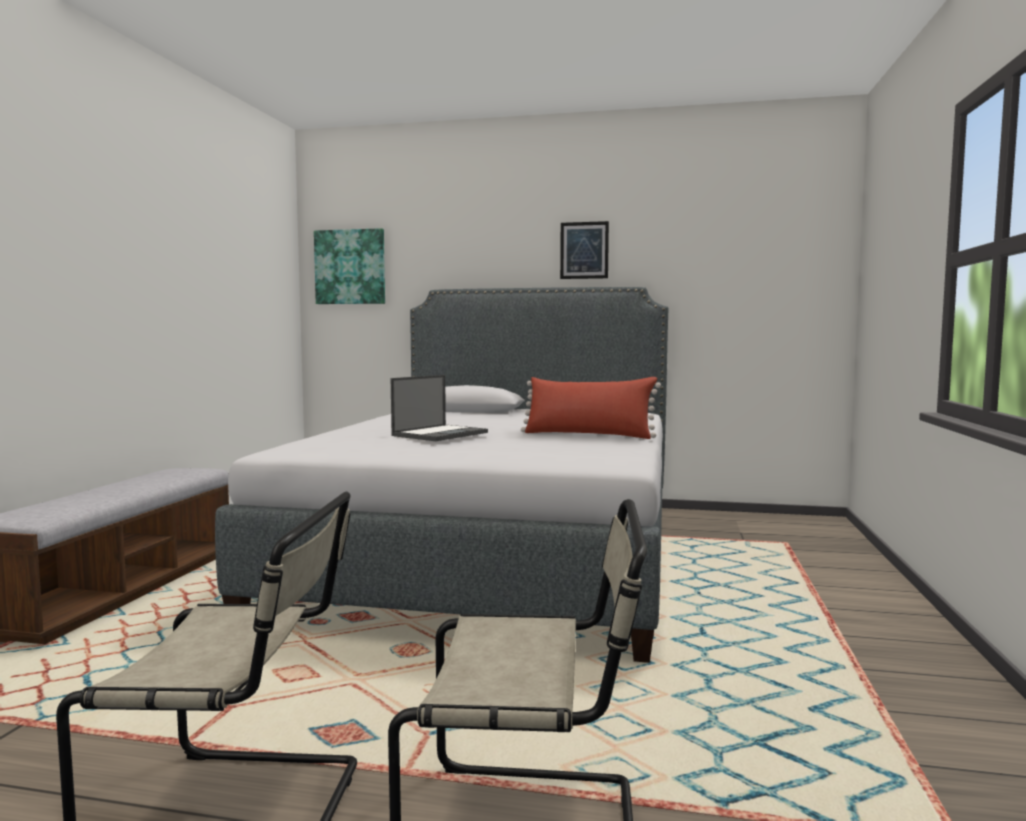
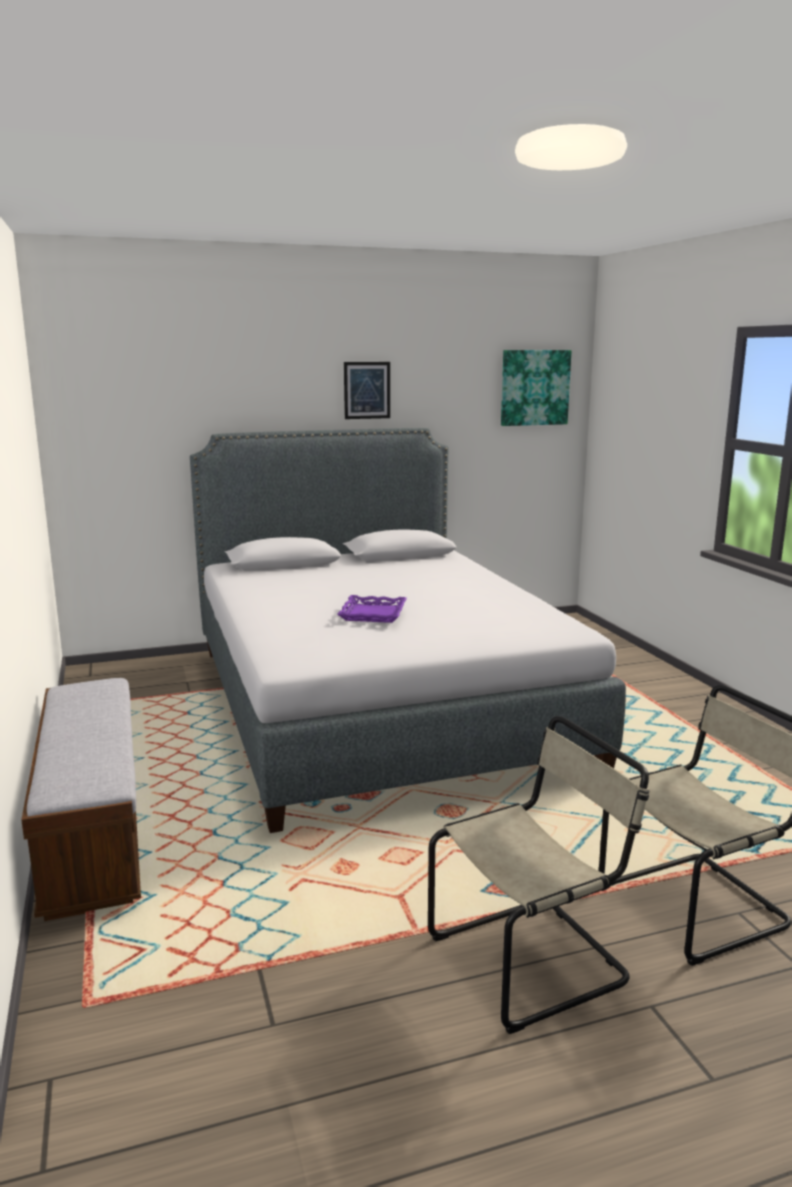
camera: 30 degrees left, 10 degrees up
picture [314,228,385,304] -> picture moved to [501,350,572,426]
laptop [391,375,488,441] -> purple tray [337,595,407,623]
red pillow [521,377,661,439] -> none

